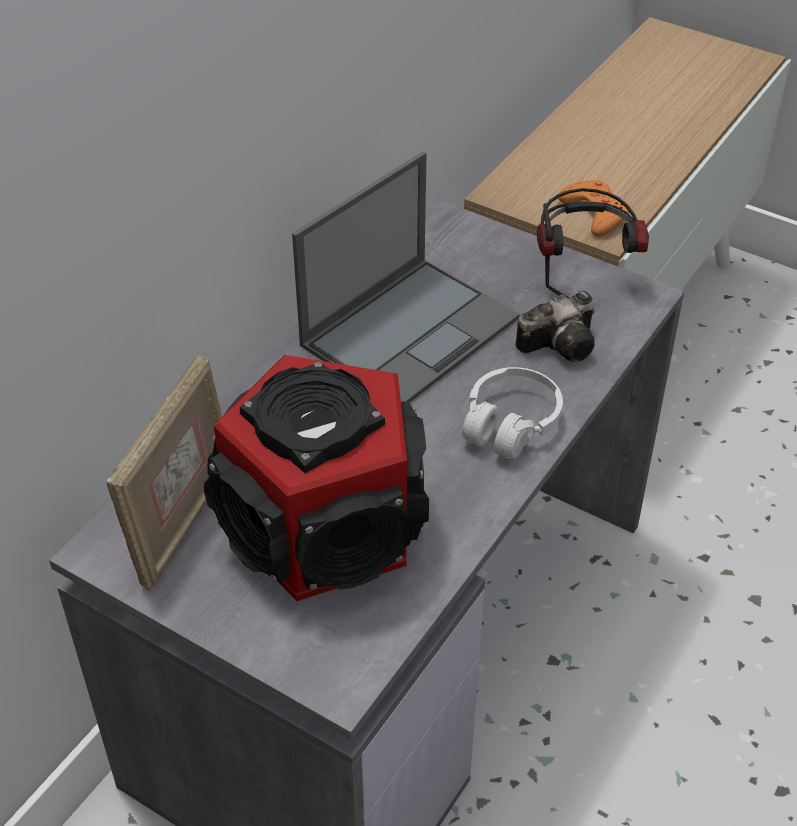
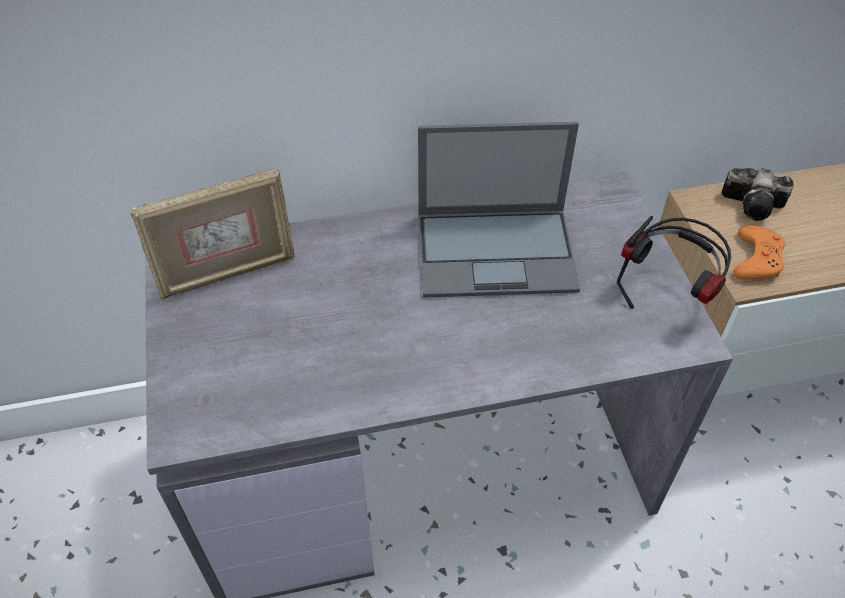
camera: 45 degrees right, 5 degrees up
speaker [204,355,429,601] -> none
white headphones [462,367,563,459] -> none
camera [516,291,595,362] -> camera moved to [722,168,794,221]

